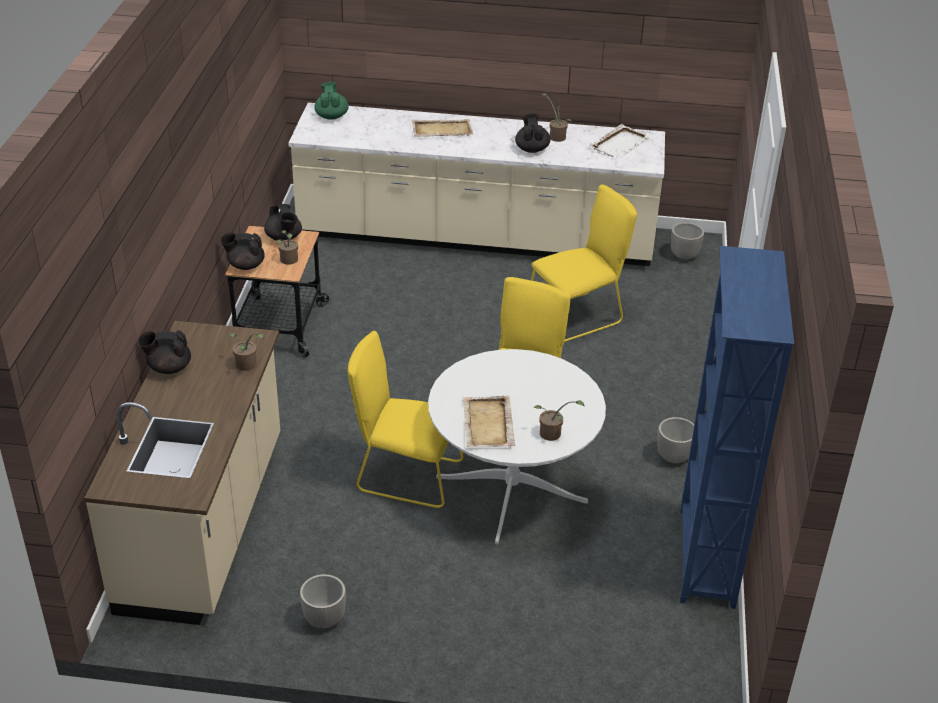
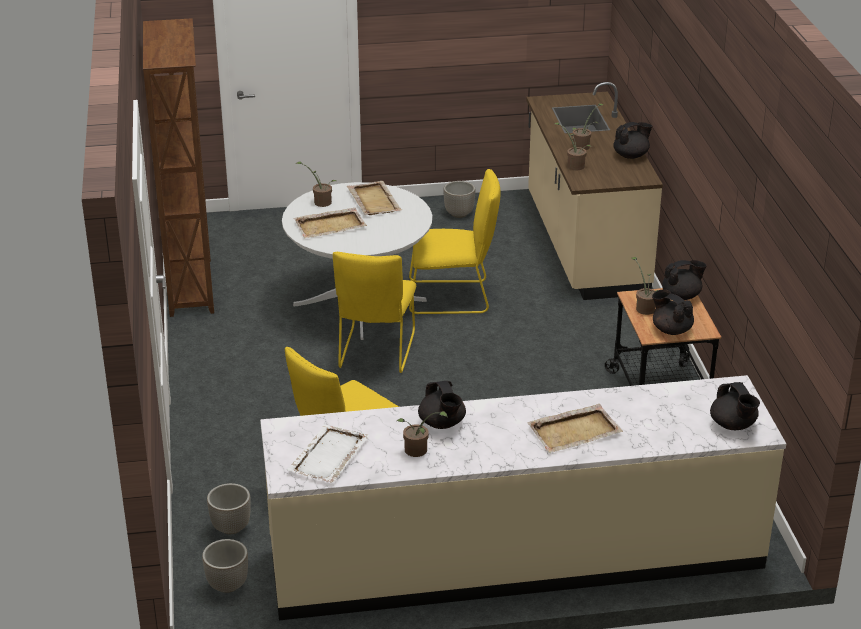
camera: 165 degrees right, 5 degrees down
green teapot [314,82,349,120] -> black teapot [710,382,760,430]
planter [657,417,694,464] -> planter moved to [207,483,251,534]
blue bookcase [680,246,794,609] -> brown bookcase [143,18,214,317]
none -> beige tray [294,208,367,238]
none -> potted plant [572,103,604,150]

